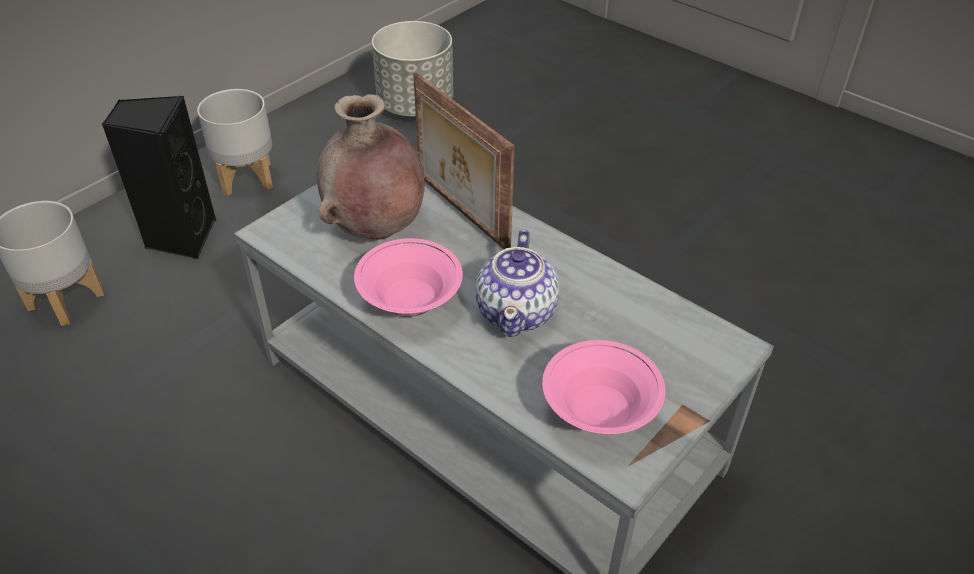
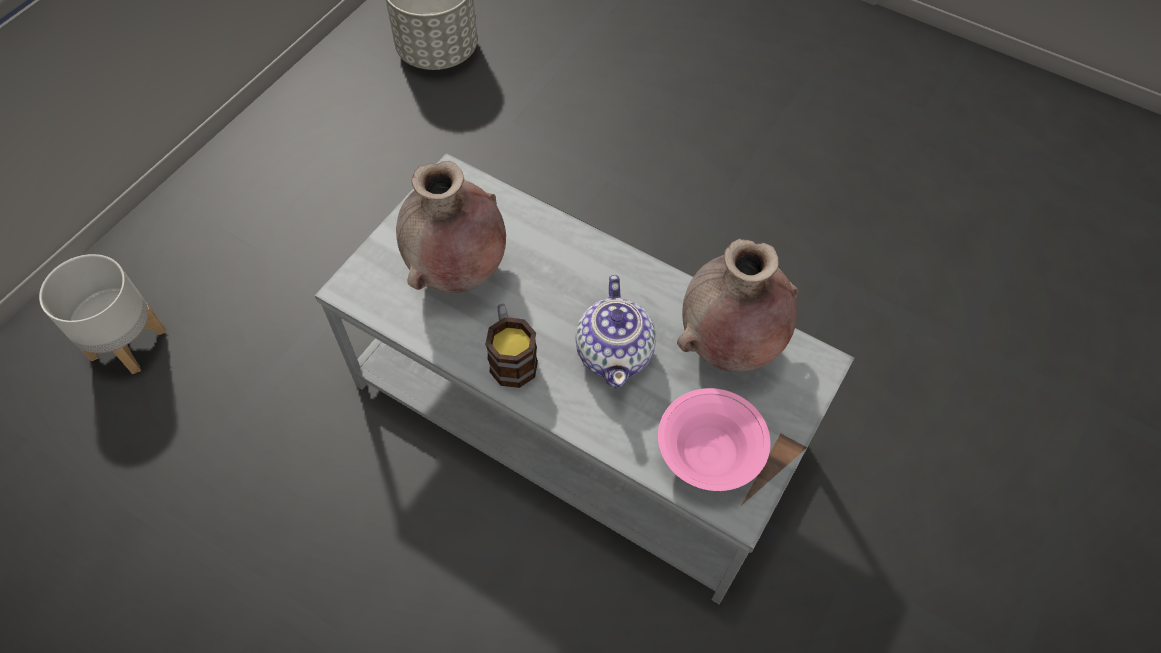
camera: 10 degrees left, 15 degrees up
black speaker [102,96,216,259] -> none
grey planter [197,89,273,196] -> none
pink bowl [354,238,463,317] -> mug [485,304,538,388]
picture frame [413,73,515,249] -> none
none -> brown vase [677,238,799,372]

